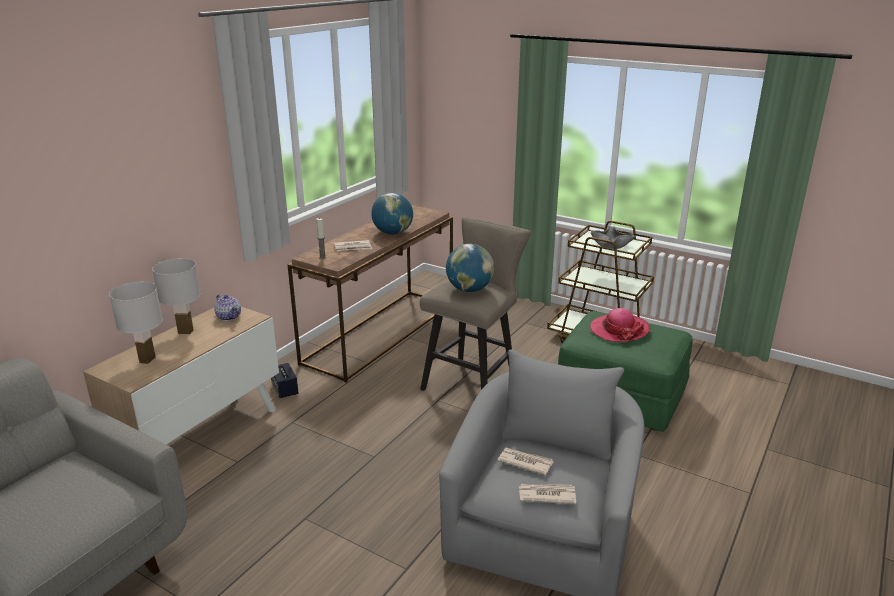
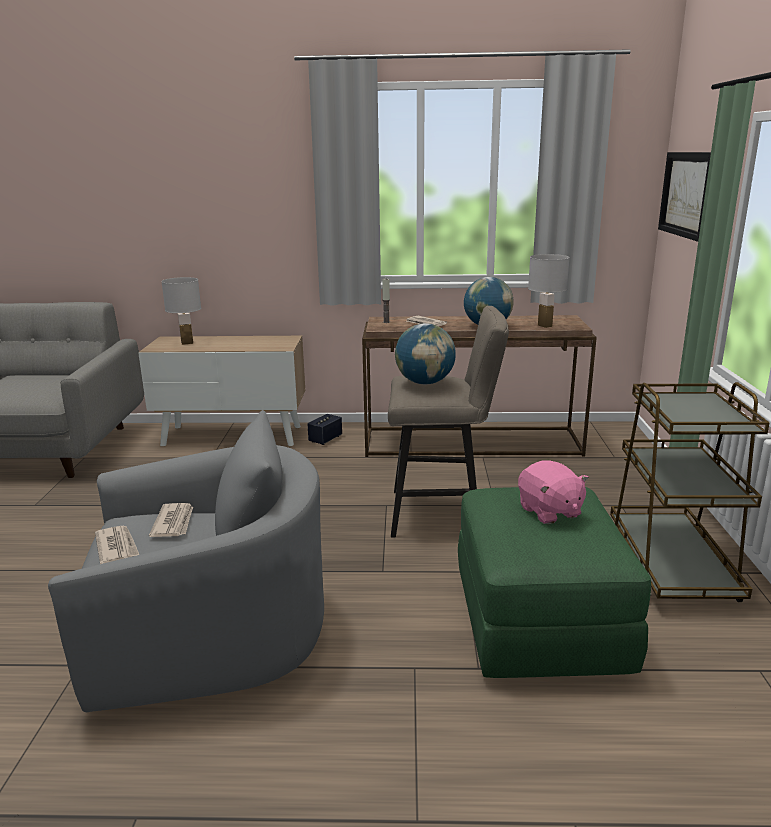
camera: 60 degrees right, 5 degrees down
white table lamp [152,258,201,334] -> white table lamp moved to [528,254,570,328]
teapot [214,294,241,321] -> none
hat [590,308,651,342] -> pink plush toy [518,460,589,524]
grey bowl [591,226,635,249] -> none
none -> picture [658,152,711,242]

